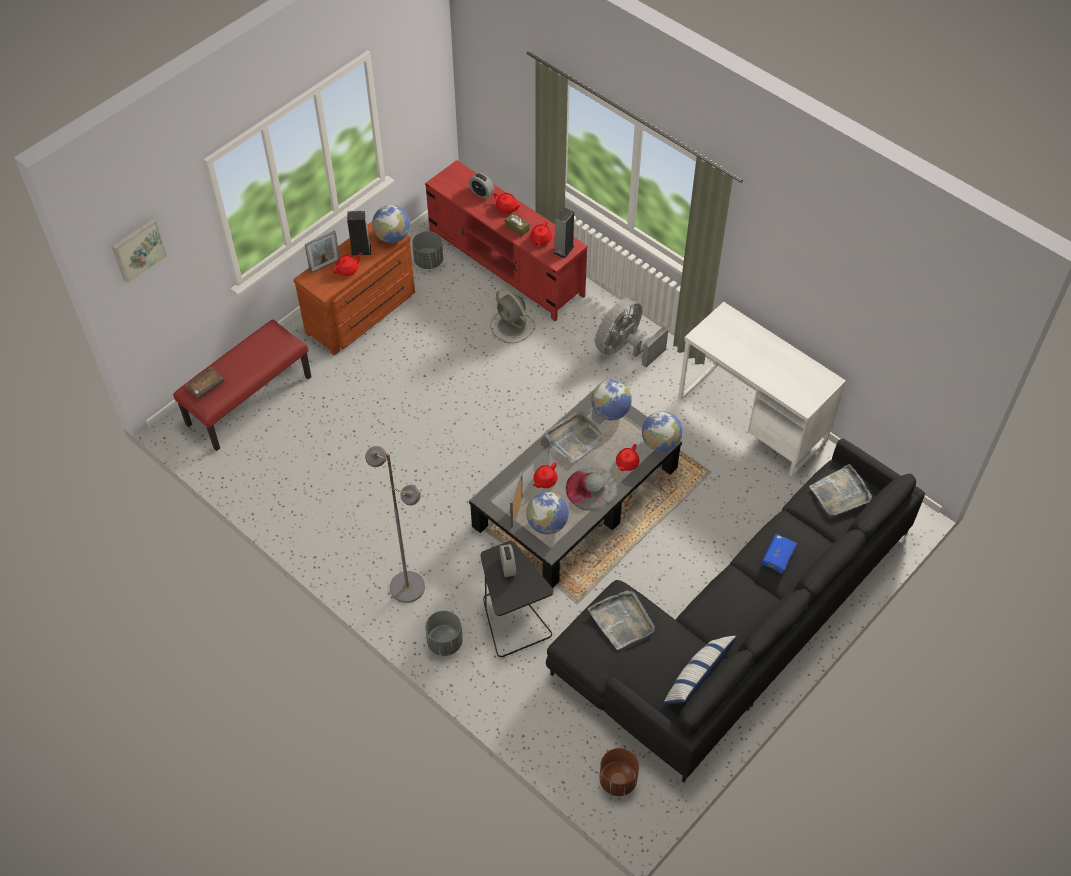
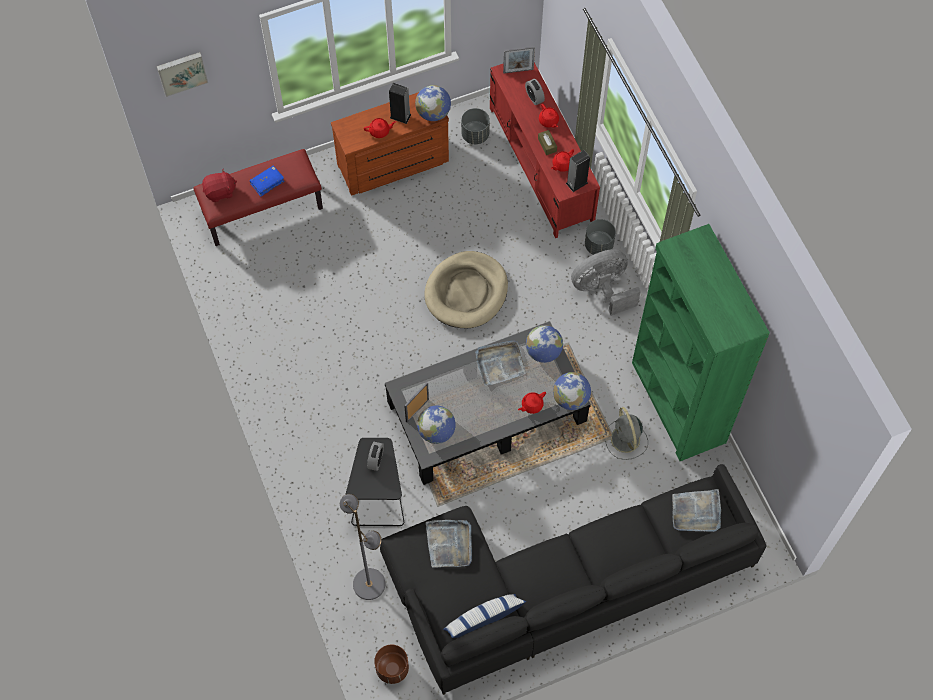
camera: 25 degrees right, 10 degrees up
brown book [185,367,225,399] -> red plush toy [202,169,237,202]
picture frame [305,230,340,273] -> picture frame moved to [503,46,535,73]
grey floor lamp [365,446,425,603] -> grey floor lamp moved to [340,494,385,600]
grey planter [425,610,463,656] -> grey planter moved to [585,219,616,255]
grey fan [490,289,534,343] -> grey fan moved to [605,407,648,460]
red teapot [533,462,558,488] -> none
grey hat [566,468,618,511] -> none
white desk [678,302,846,477] -> green bookcase [632,224,770,461]
blue book [762,534,797,574] -> blue book moved to [250,166,284,197]
none -> beige dog bed [424,251,508,328]

